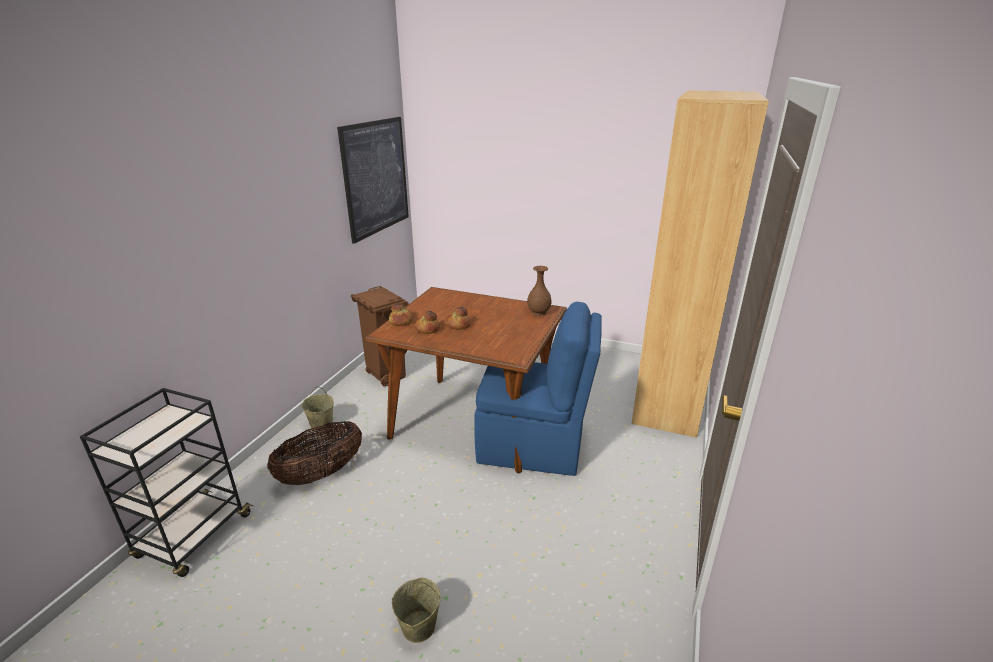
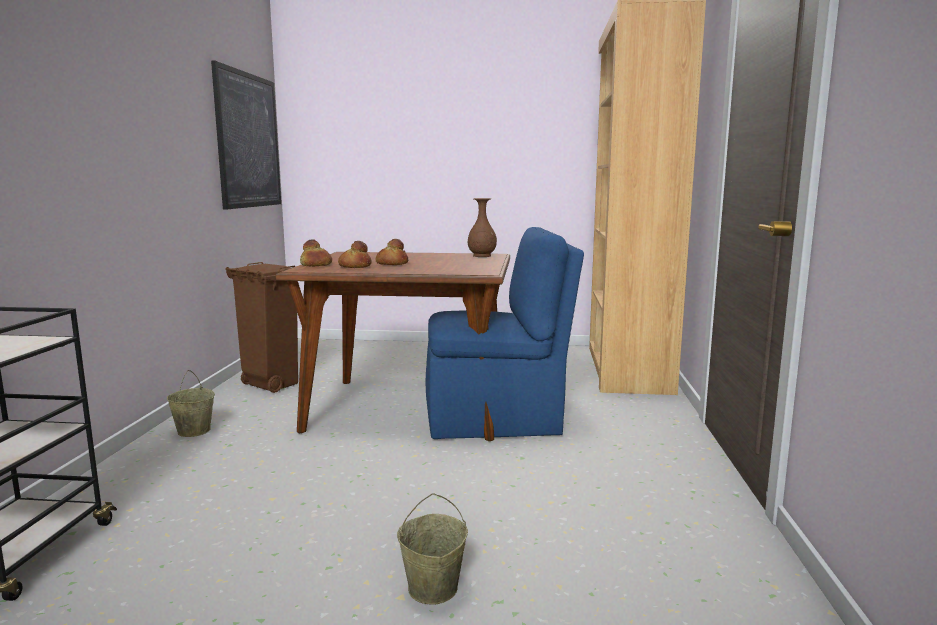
camera: 15 degrees left, 15 degrees down
basket [267,421,362,485] -> none

